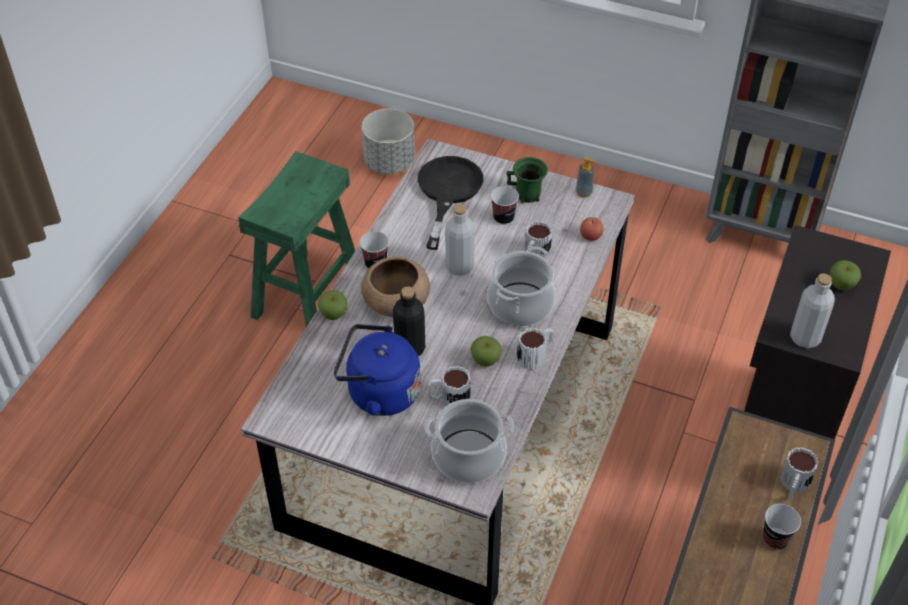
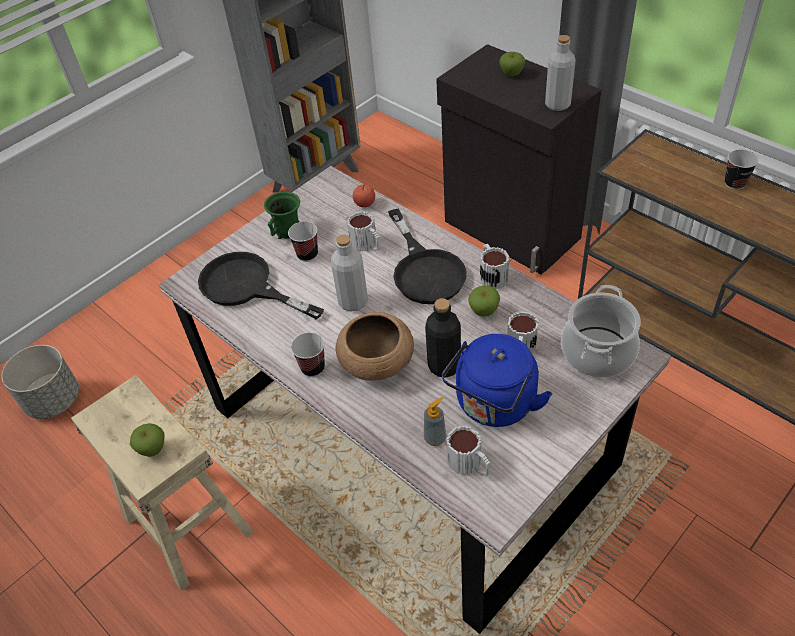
camera: 65 degrees left, 0 degrees up
green stool [238,151,355,327] -> beige stool [71,375,254,591]
apple [318,290,348,320] -> apple moved to [130,423,164,457]
cooking pot [487,246,555,326] -> black frying pan [388,208,467,304]
soap dispenser [576,157,596,197] -> soap dispenser moved to [424,397,447,446]
mug [780,447,819,499] -> mug moved to [446,425,490,476]

